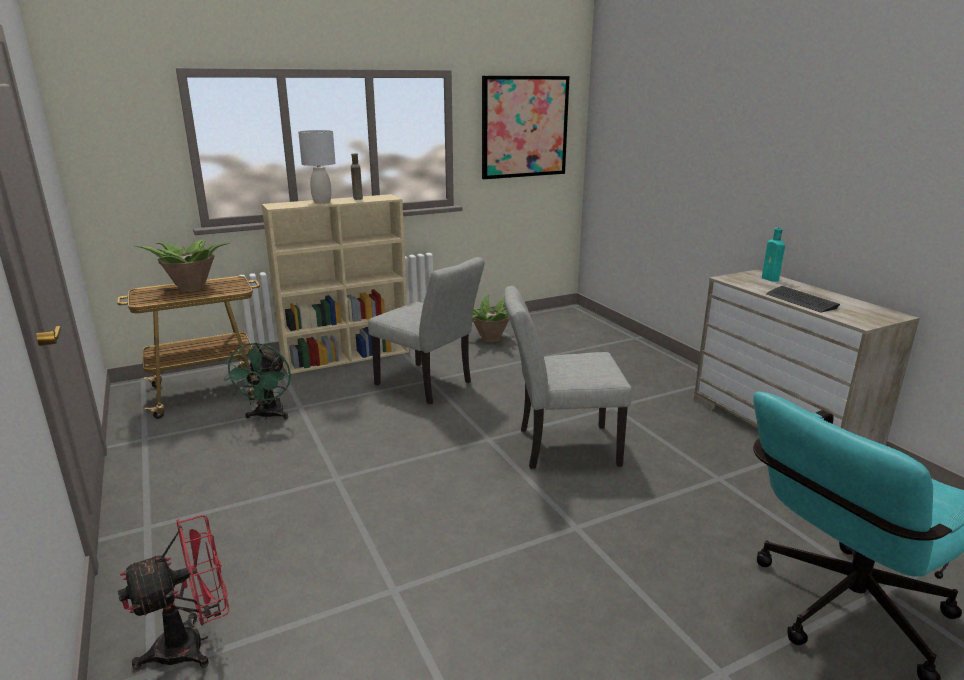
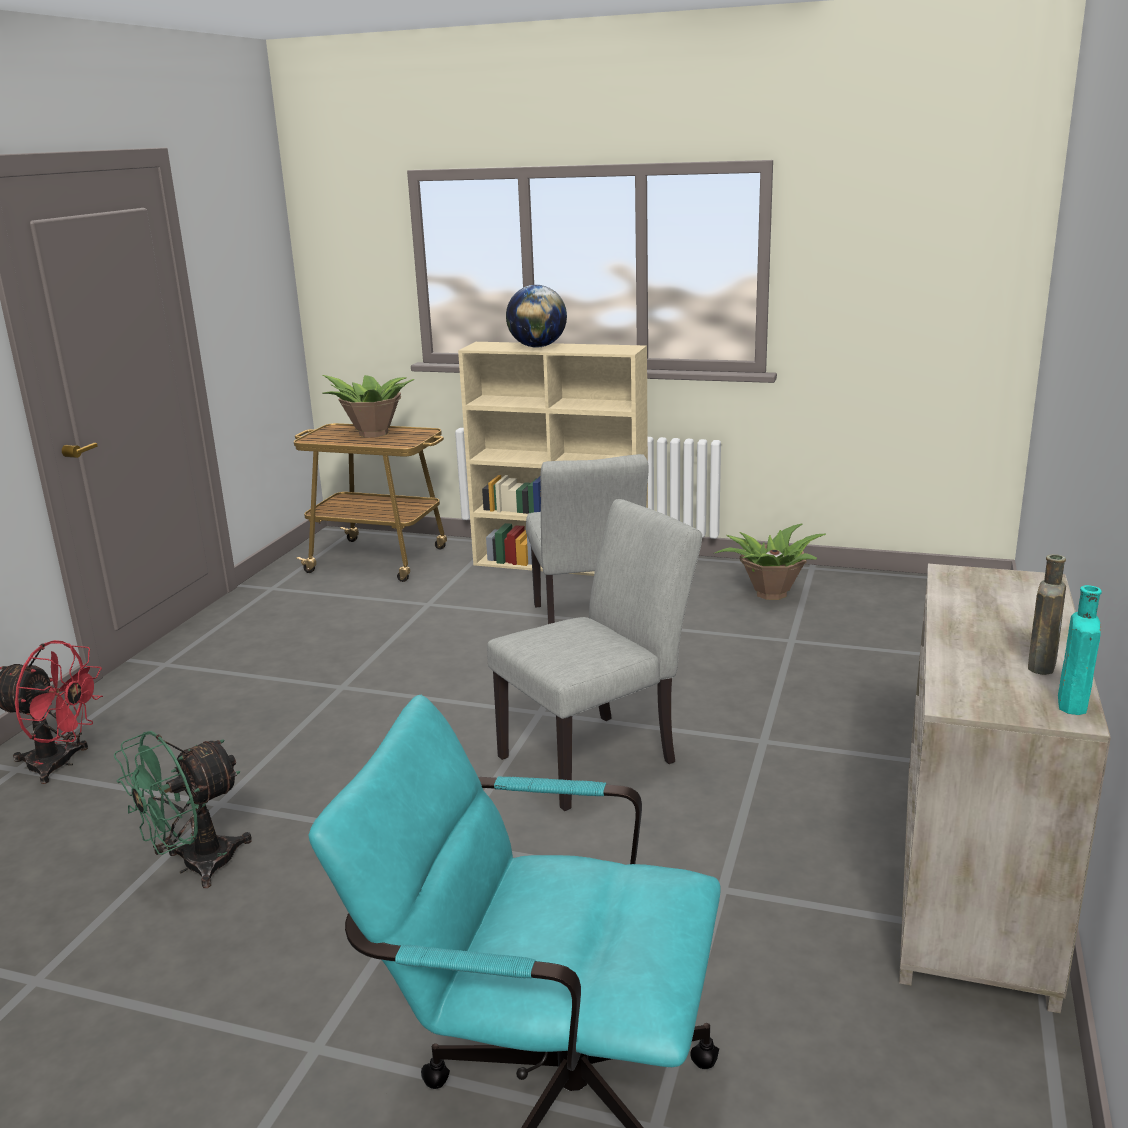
camera: 45 degrees right, 0 degrees up
green fan [224,342,291,420] -> green fan moved to [114,731,252,888]
grey table lamp [298,130,336,203] -> globe [506,285,567,348]
brown bottle [351,154,363,200] -> brown bottle moved to [1028,554,1066,675]
picture [482,76,570,179] -> none
grey chair [504,286,632,469] -> grey chair turned 105 degrees clockwise [487,499,702,811]
turquoise bottle [762,228,785,282] -> turquoise bottle moved to [1058,585,1102,715]
keyboard [766,286,840,312] -> none

